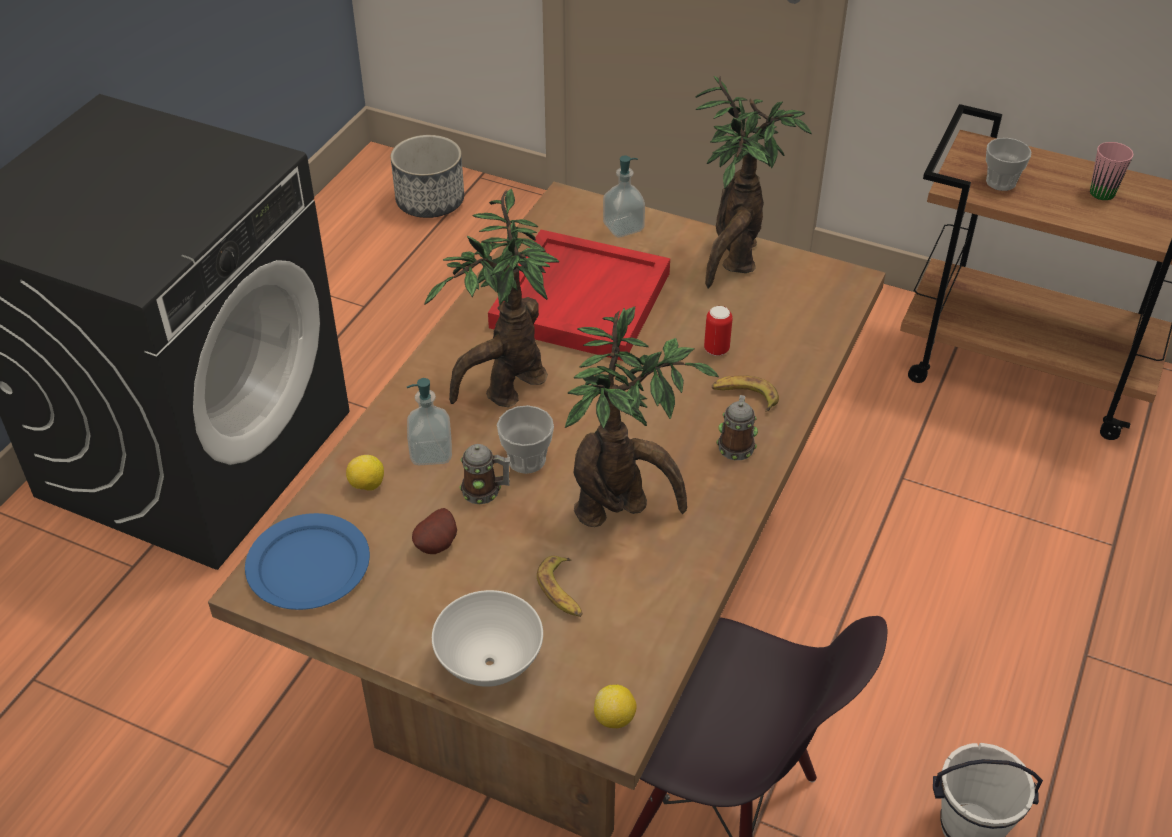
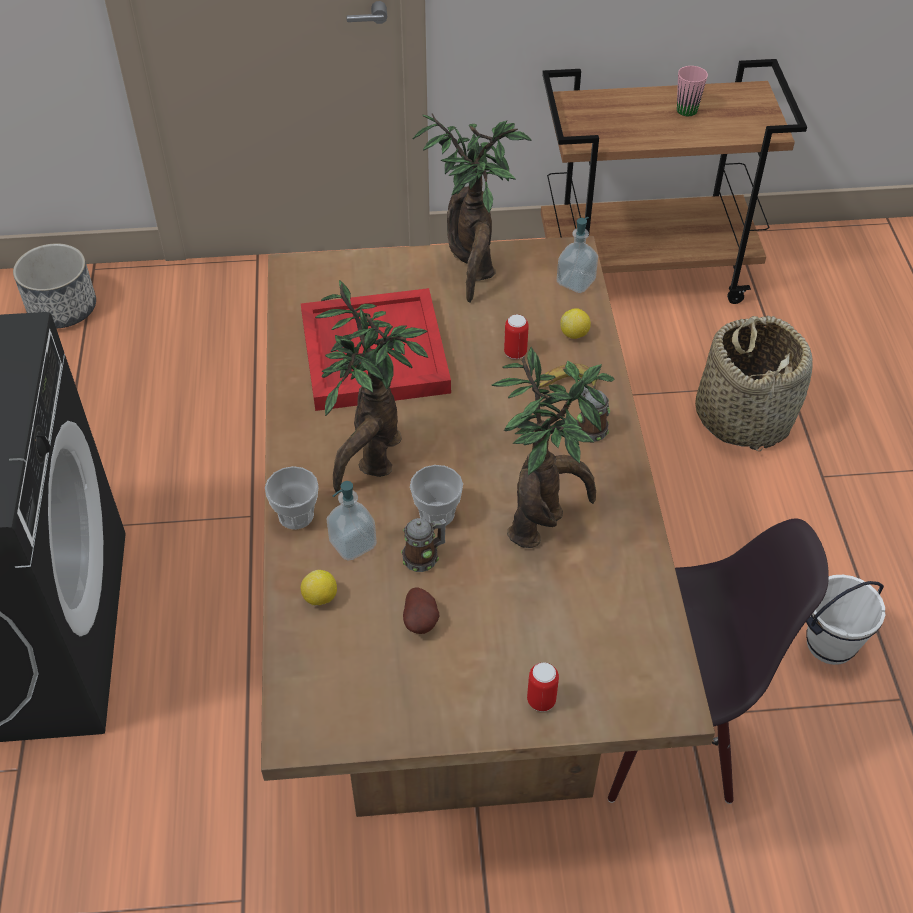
camera: 30 degrees left, 5 degrees up
blue plate [245,513,370,610] -> none
white bowl [432,590,543,687] -> can [527,662,559,712]
banana [537,556,583,617] -> none
lemon [594,685,637,728] -> lemon moved to [560,308,591,339]
soap dispenser [603,156,645,237] -> soap dispenser moved to [557,217,598,293]
cup [986,138,1032,191] -> cup moved to [265,466,319,530]
none -> basket [695,316,812,451]

